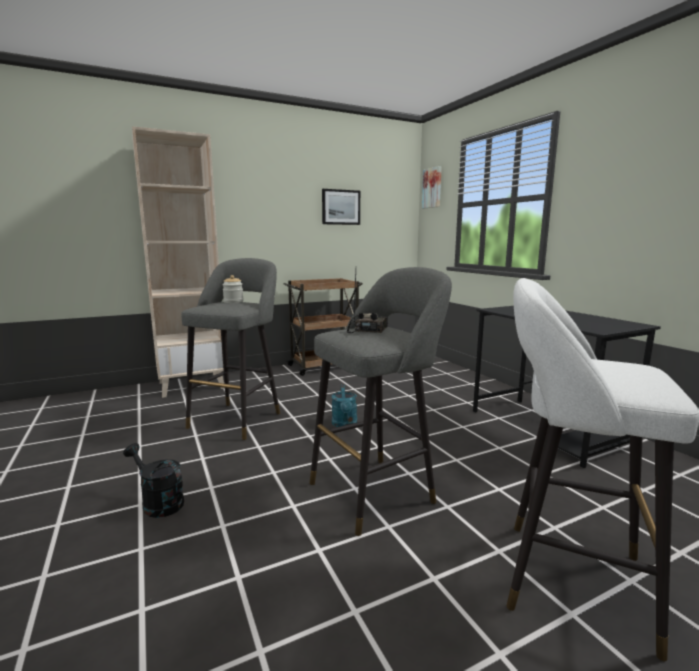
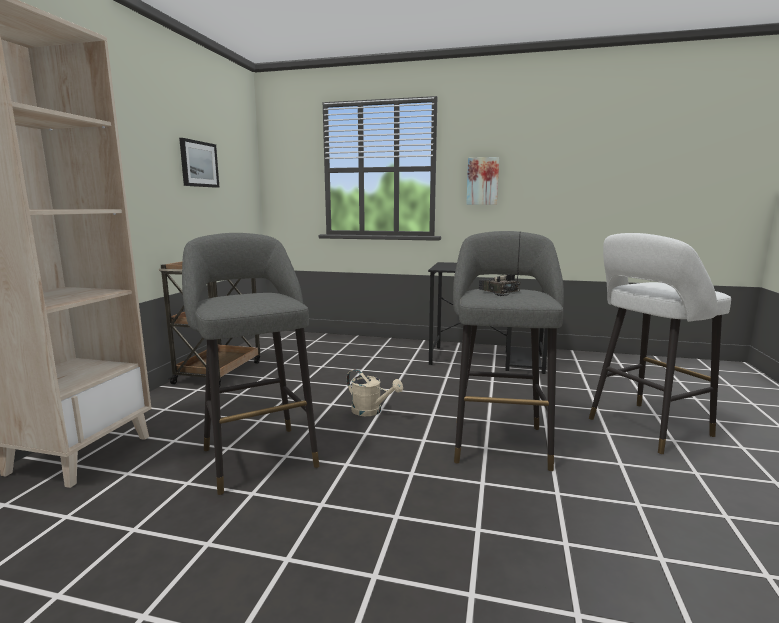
camera: 50 degrees left, 0 degrees up
black watering can [123,443,184,518] -> none
jar [222,275,244,303] -> none
turquoise watering can [332,384,357,427] -> beige watering can [347,369,403,416]
picture [422,166,442,208] -> picture moved to [466,157,499,205]

